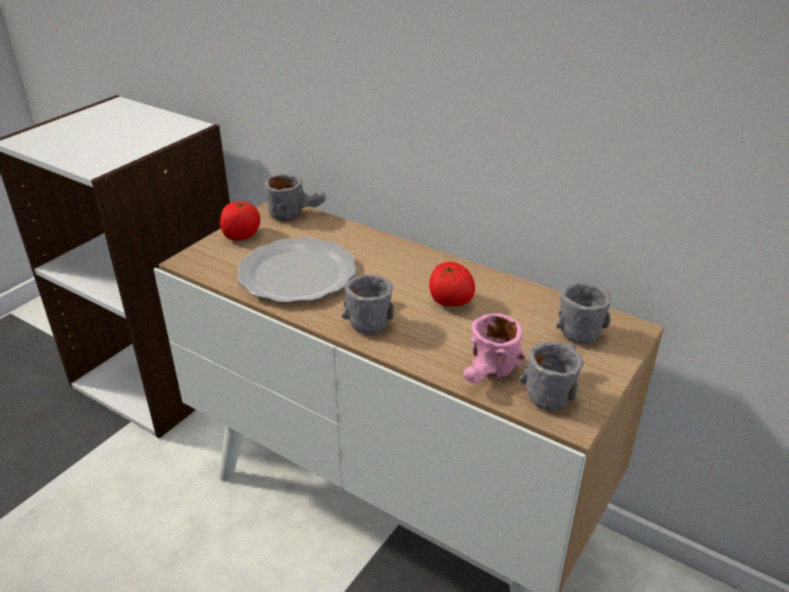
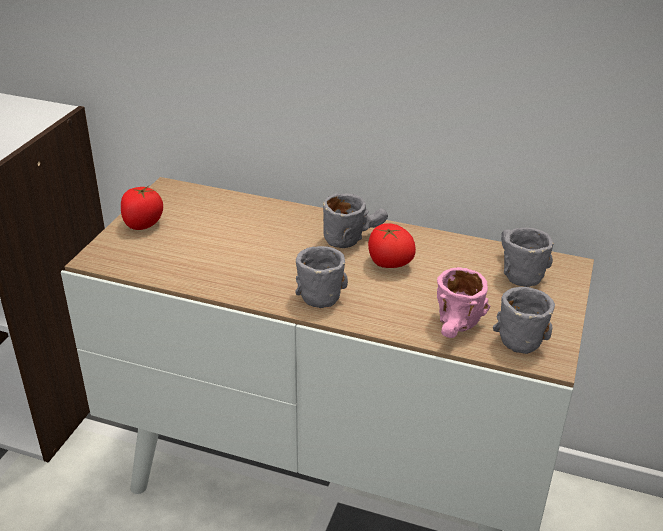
camera: 15 degrees left, 0 degrees up
plate [237,237,357,303] -> none
grey mug [265,174,325,221] -> grey mug moved to [323,193,388,248]

